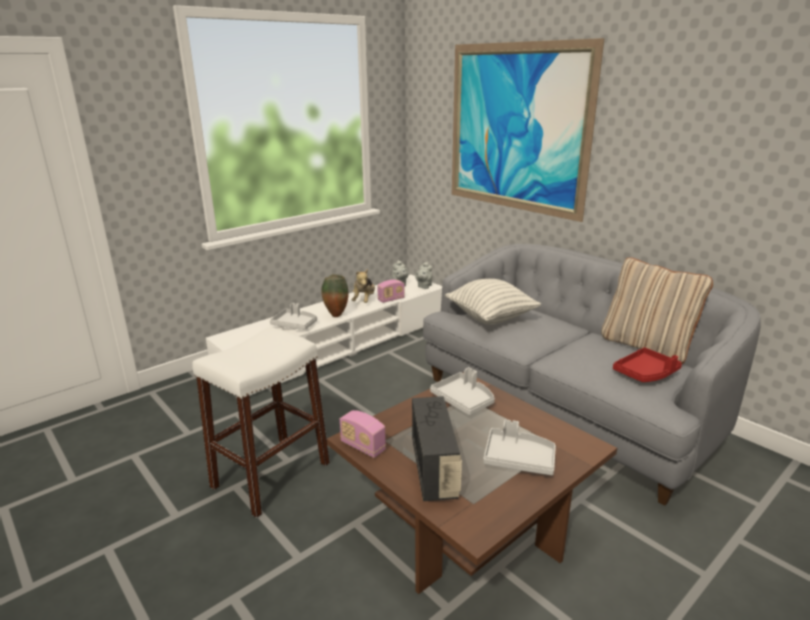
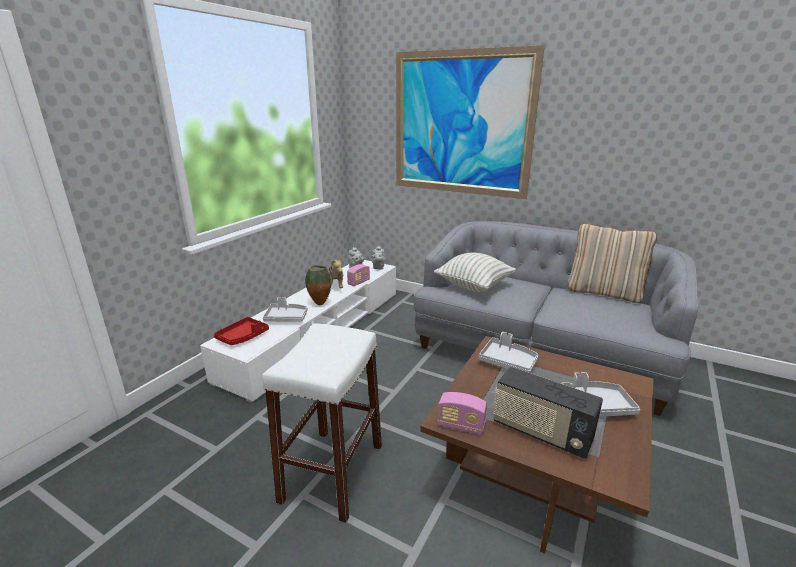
camera: 20 degrees left, 0 degrees up
radio [412,396,462,501] -> radio turned 150 degrees clockwise [493,366,603,459]
red tray [613,347,682,382] -> red tray moved to [214,317,269,345]

